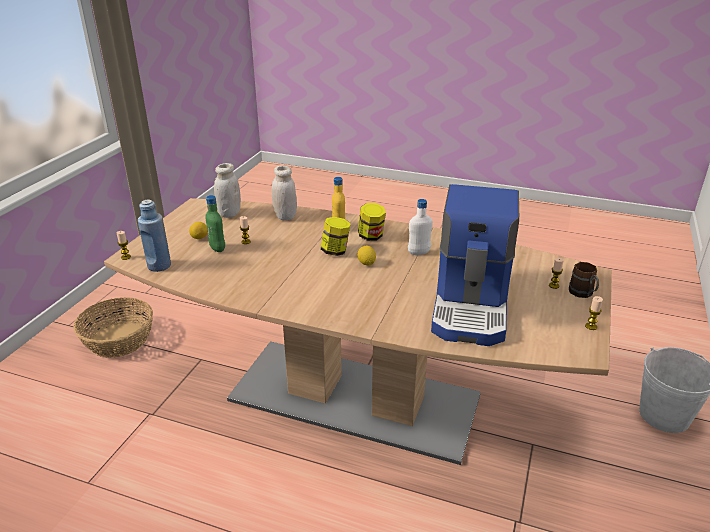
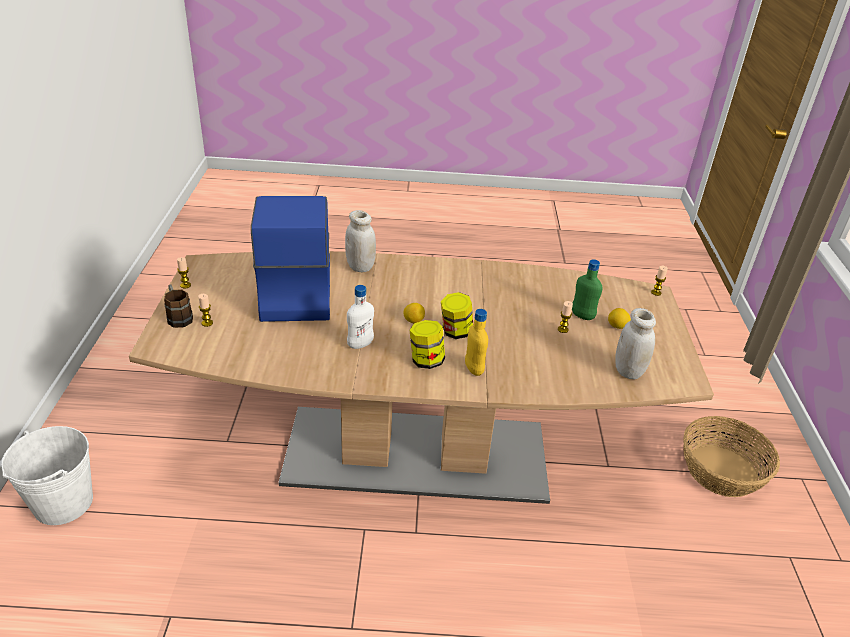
camera: 160 degrees right, 5 degrees up
blue bottle [138,200,171,272] -> none
white jar [271,165,297,220] -> white jar moved to [345,210,376,272]

